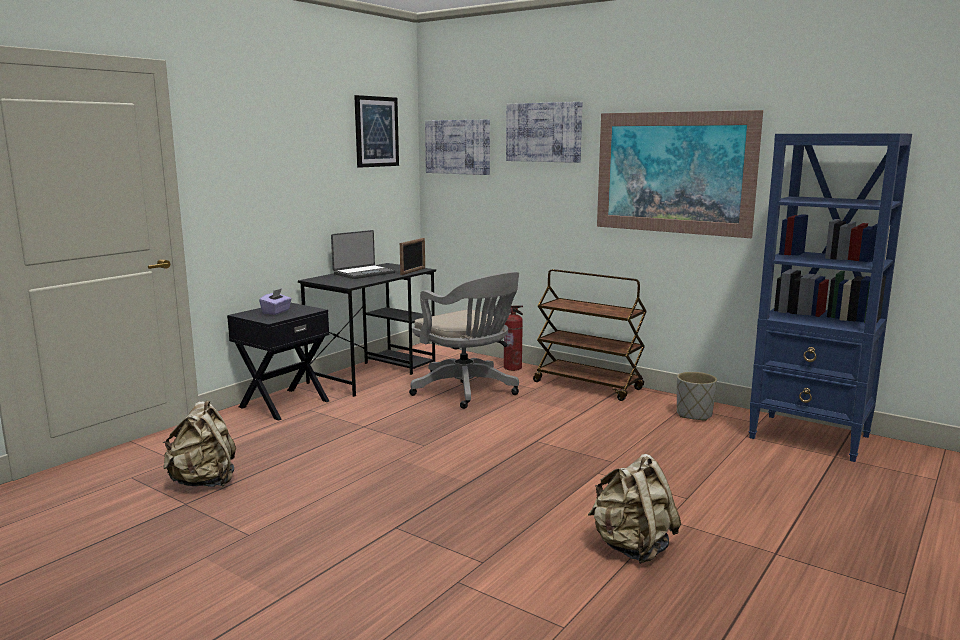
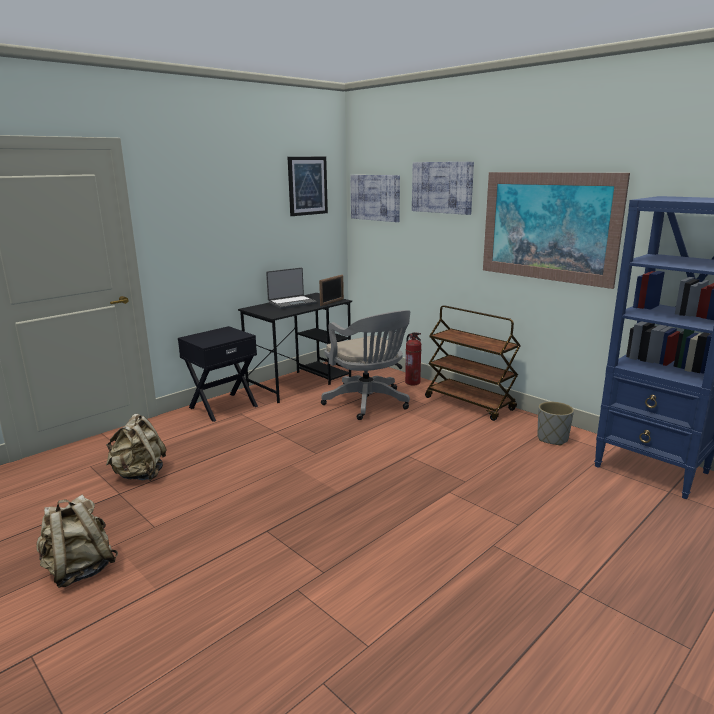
camera: 10 degrees right, 5 degrees up
purple tissue box [259,289,292,315] -> none
beige backpack [588,454,681,564] -> beige backpack moved to [37,495,118,588]

